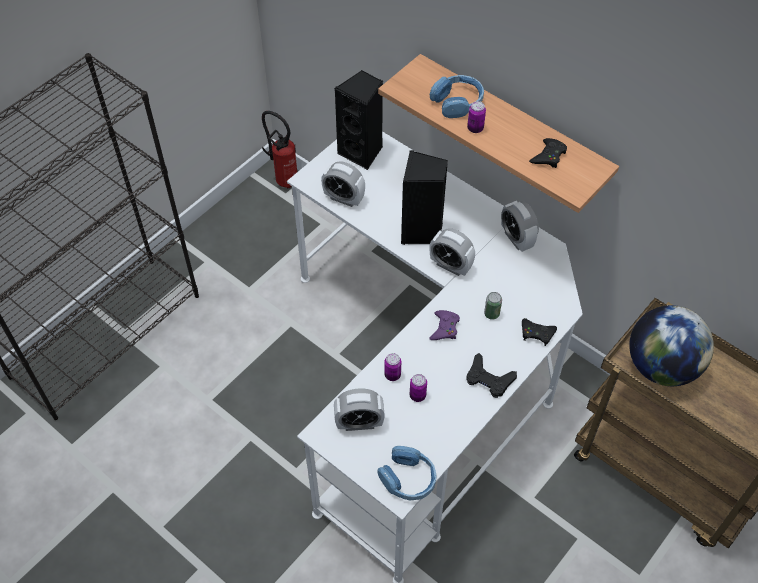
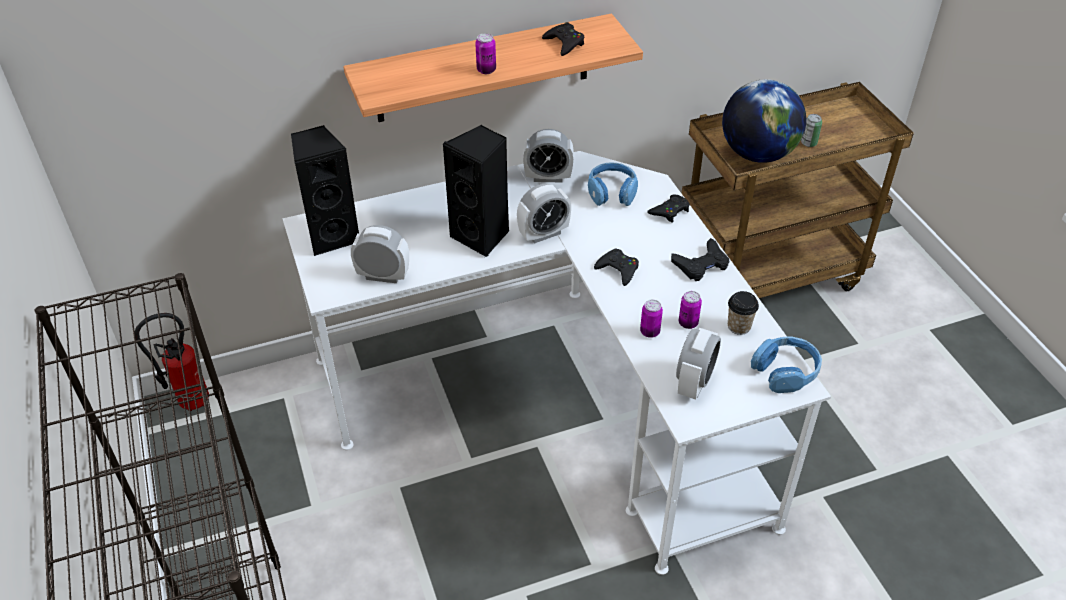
camera: 60 degrees left, 10 degrees down
alarm clock [321,161,365,207] -> alarm clock turned 135 degrees counterclockwise [351,225,409,283]
purple game controller [429,310,460,340] -> black game controller [594,249,639,286]
blue headphones [430,75,484,118] -> blue headphones moved to [588,163,638,206]
can [484,292,502,320] -> can moved to [801,114,822,147]
none -> cup [728,291,759,335]

